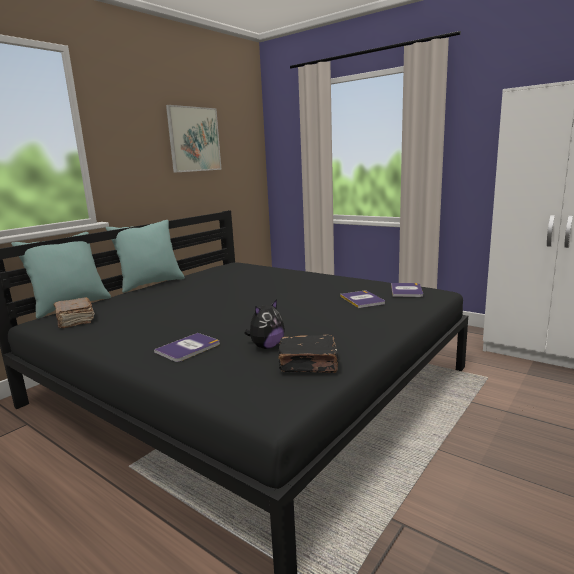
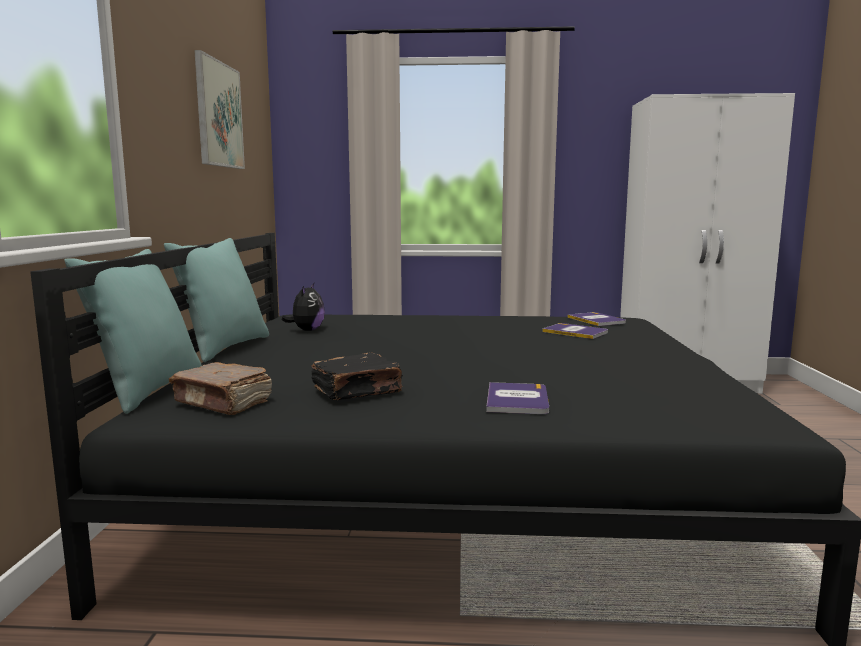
camera: 35 degrees left, 5 degrees down
plush toy [244,300,285,349] -> plush toy moved to [282,283,325,331]
black book [278,335,339,373] -> black book moved to [311,353,403,400]

